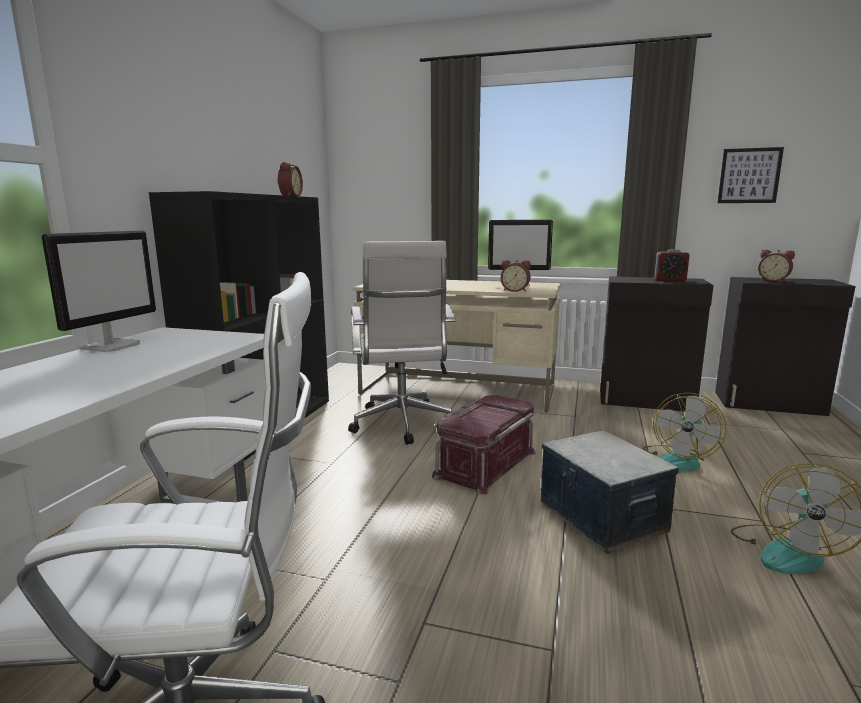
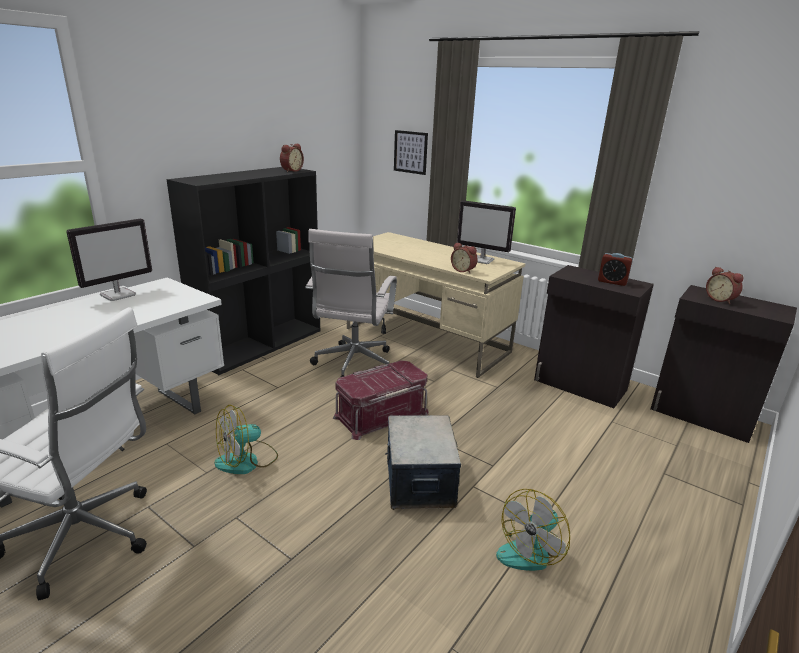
camera: 20 degrees right, 10 degrees up
fan [643,393,727,471] -> fan moved to [214,405,278,474]
picture [717,147,784,203] -> picture moved to [394,130,428,175]

